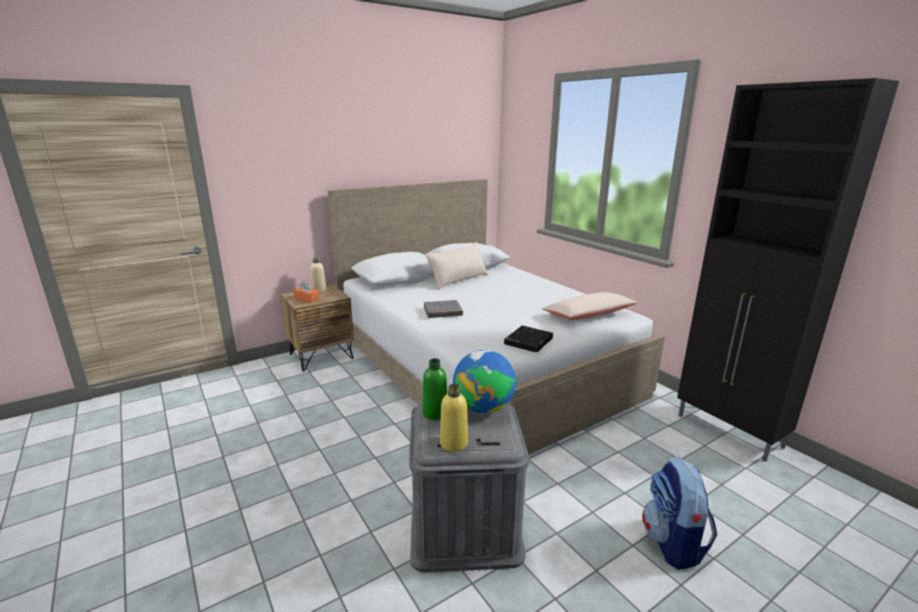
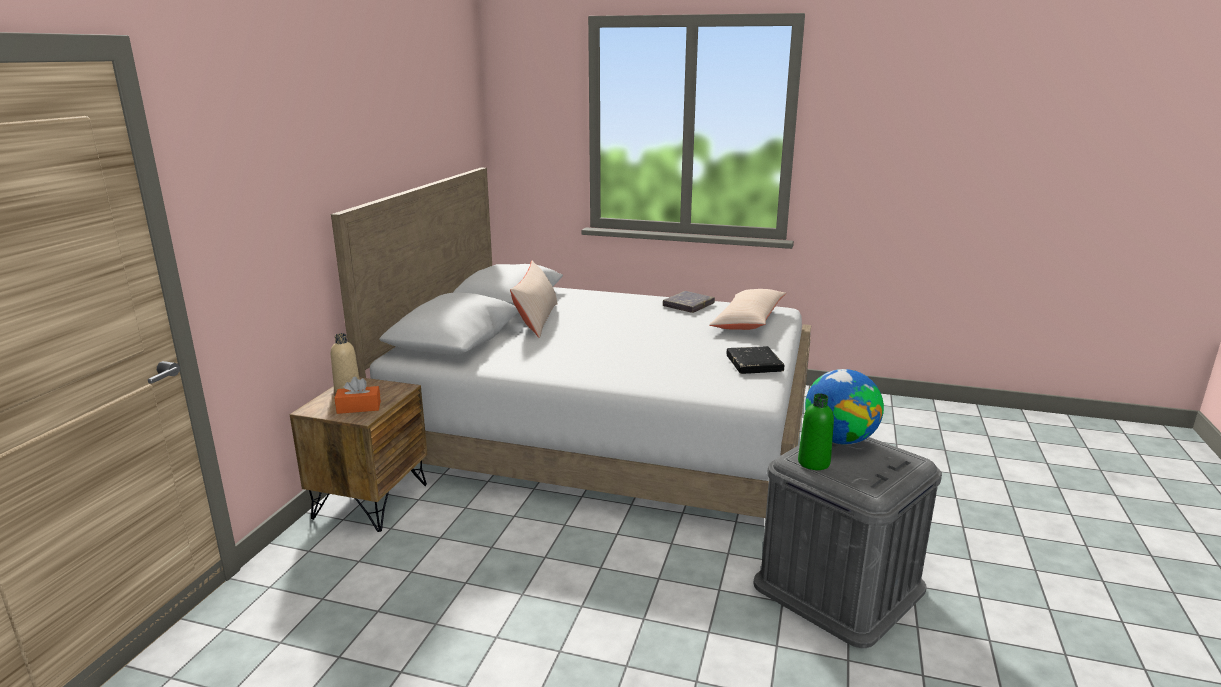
camera: 40 degrees left, 0 degrees up
grey book [424,300,463,318] -> grey book moved to [663,291,715,313]
yellow bottle [440,384,468,452] -> none
backpack [642,457,717,569] -> none
black cabinet [677,78,899,462] -> none

